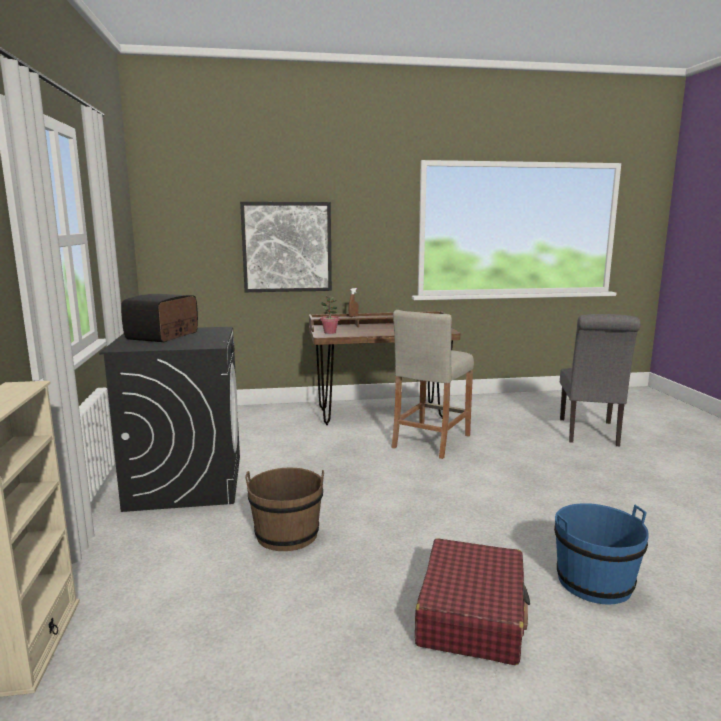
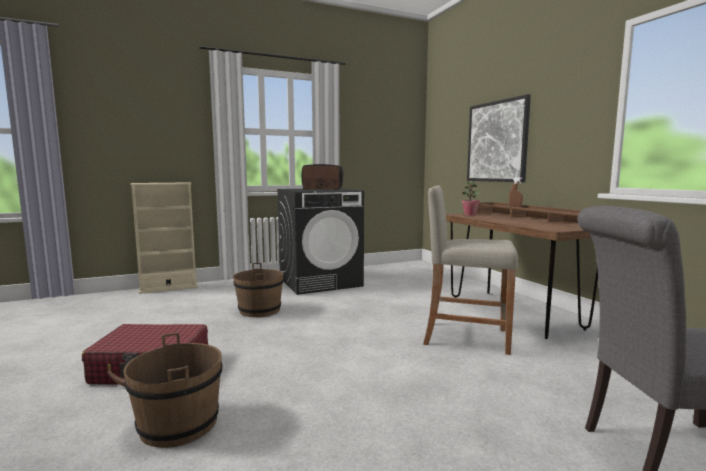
camera: 75 degrees right, 5 degrees down
blue bucket [554,503,649,605] -> brown bucket [123,333,222,448]

